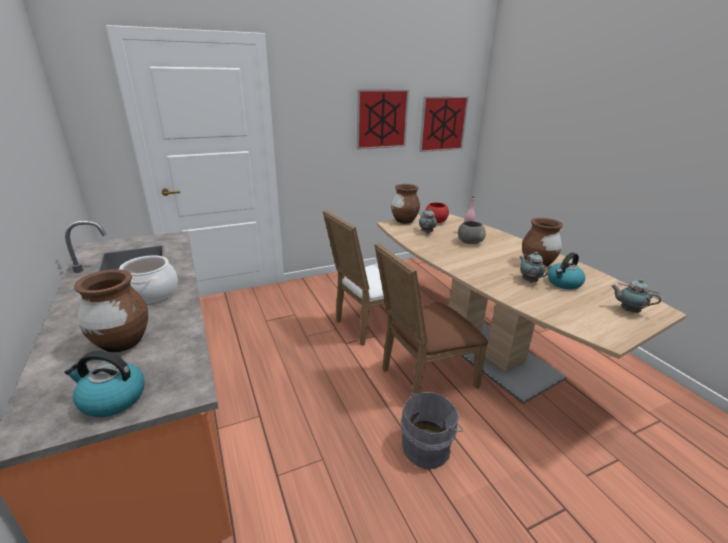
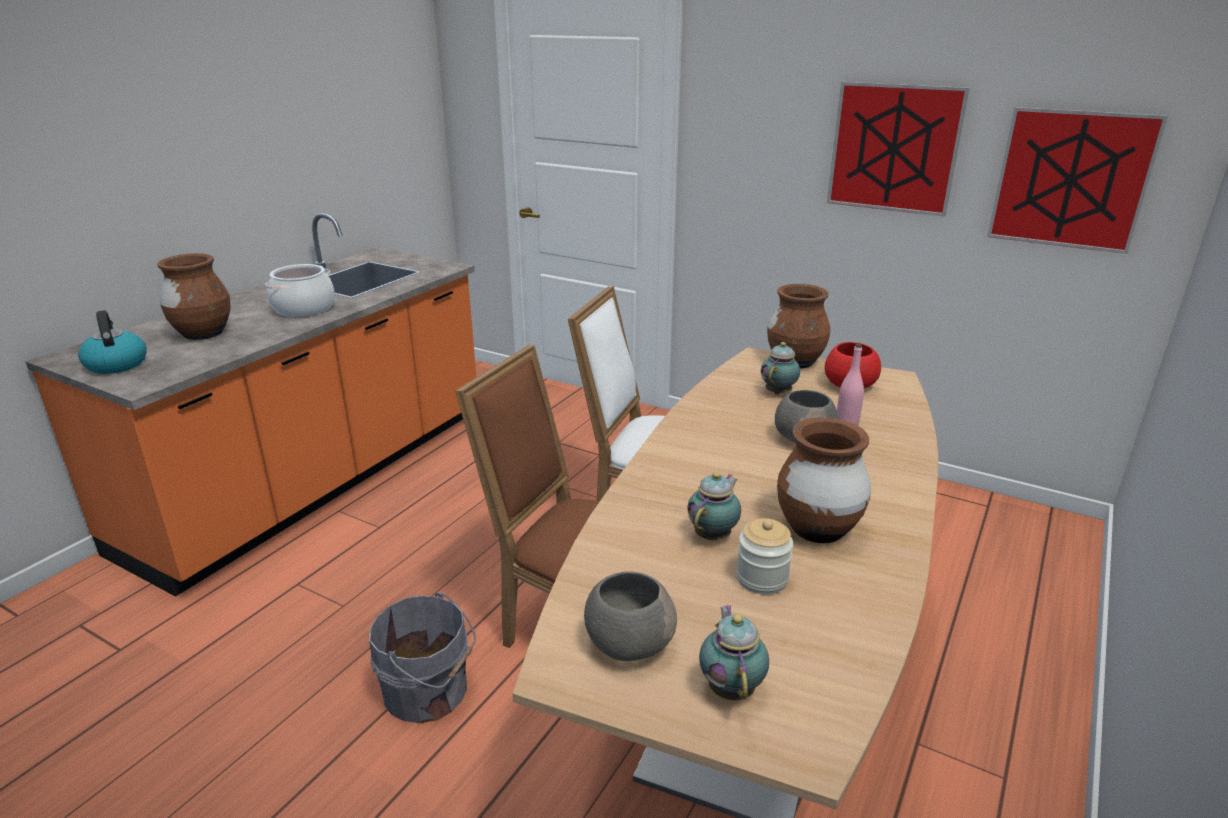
camera: 55 degrees right, 0 degrees up
kettle [548,253,585,289] -> jar [736,518,793,595]
none -> grey bowl [584,571,677,661]

